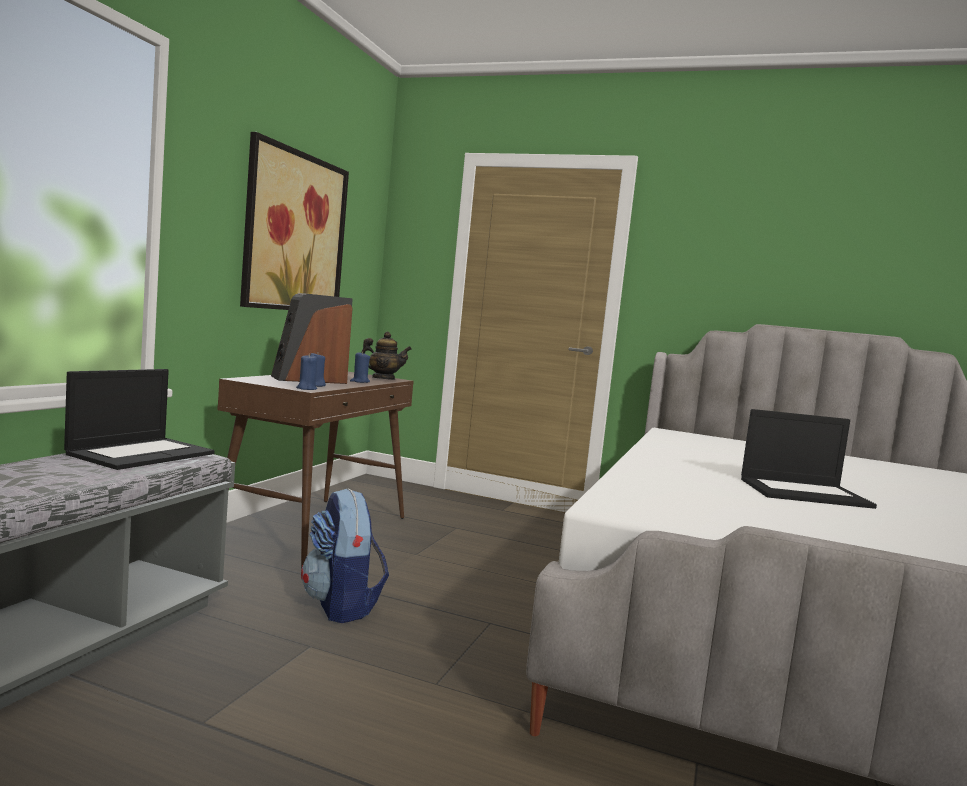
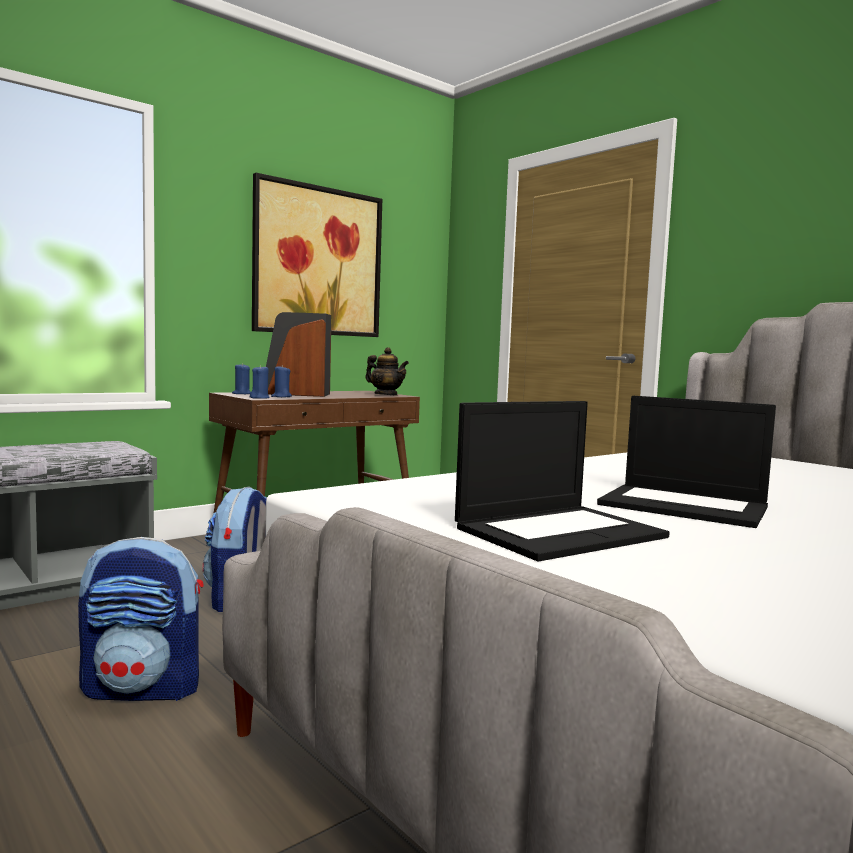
camera: 30 degrees right, 0 degrees up
laptop [64,369,215,470] -> laptop moved to [455,401,670,562]
blue candle [350,351,370,383] -> blue candle moved to [232,363,251,394]
none -> backpack [78,537,204,701]

